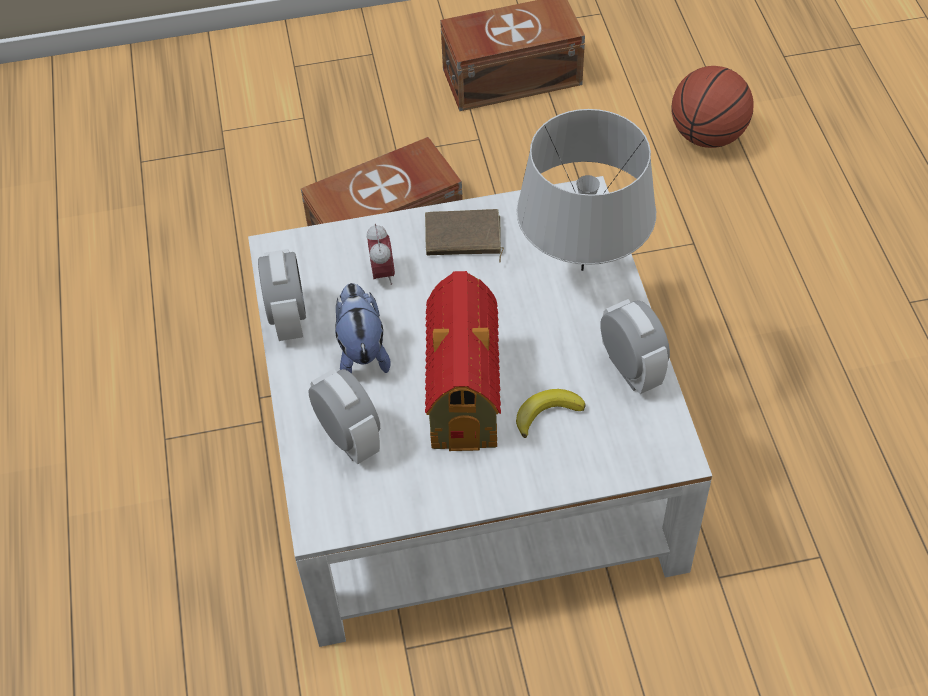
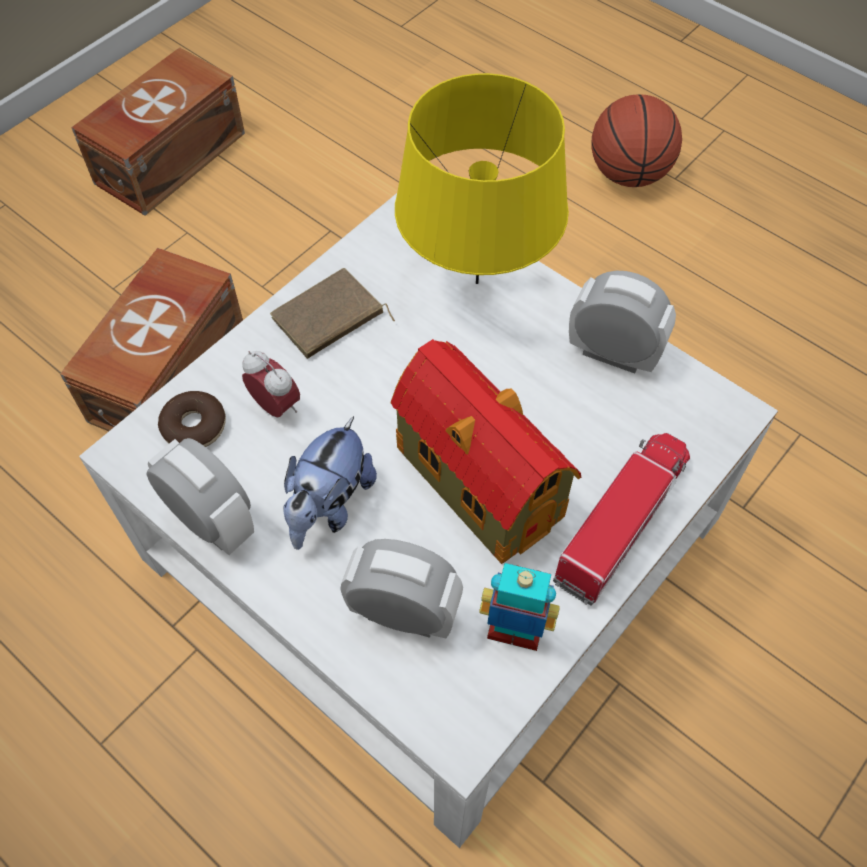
camera: 40 degrees left, 5 degrees up
plush toy [335,283,391,374] -> plush toy turned 105 degrees counterclockwise [283,416,377,550]
grey table lamp [516,109,656,271] -> yellow table lamp [395,73,569,284]
banana [516,389,586,438] -> none
basketball [672,66,754,148] -> basketball moved to [592,94,682,187]
none -> donut [158,391,226,447]
none -> toy robot [479,563,560,651]
none -> toy truck [553,433,690,606]

